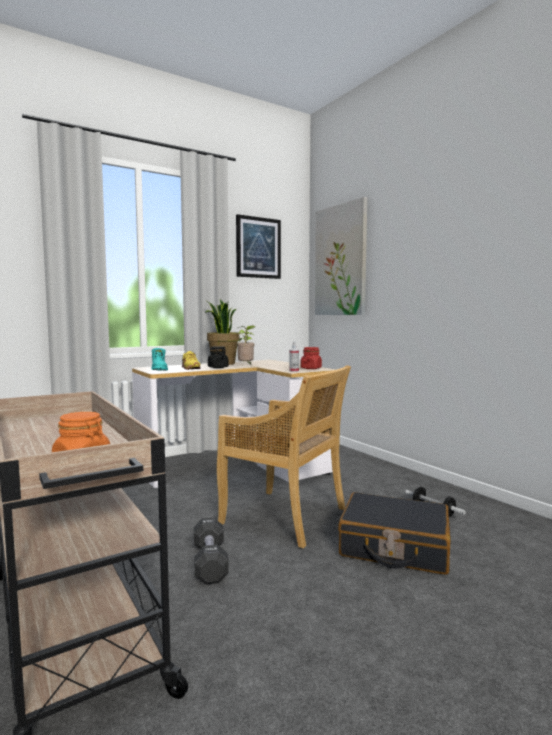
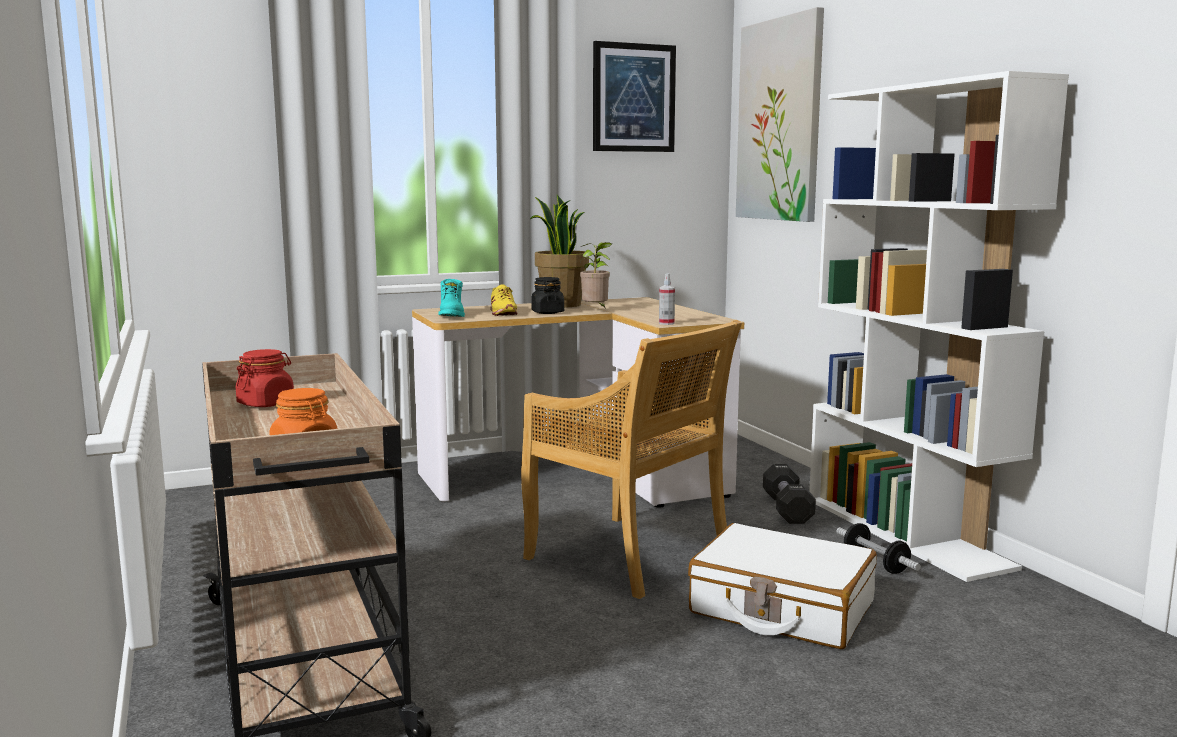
camera: 10 degrees right, 5 degrees up
black dumbbell [194,518,229,585] -> black dumbbell moved to [763,464,816,524]
red jar [300,347,322,369] -> red jar moved to [236,349,294,407]
black suitcase [338,492,451,575] -> white suitcase [688,523,877,649]
none -> white bookcase [809,71,1069,582]

